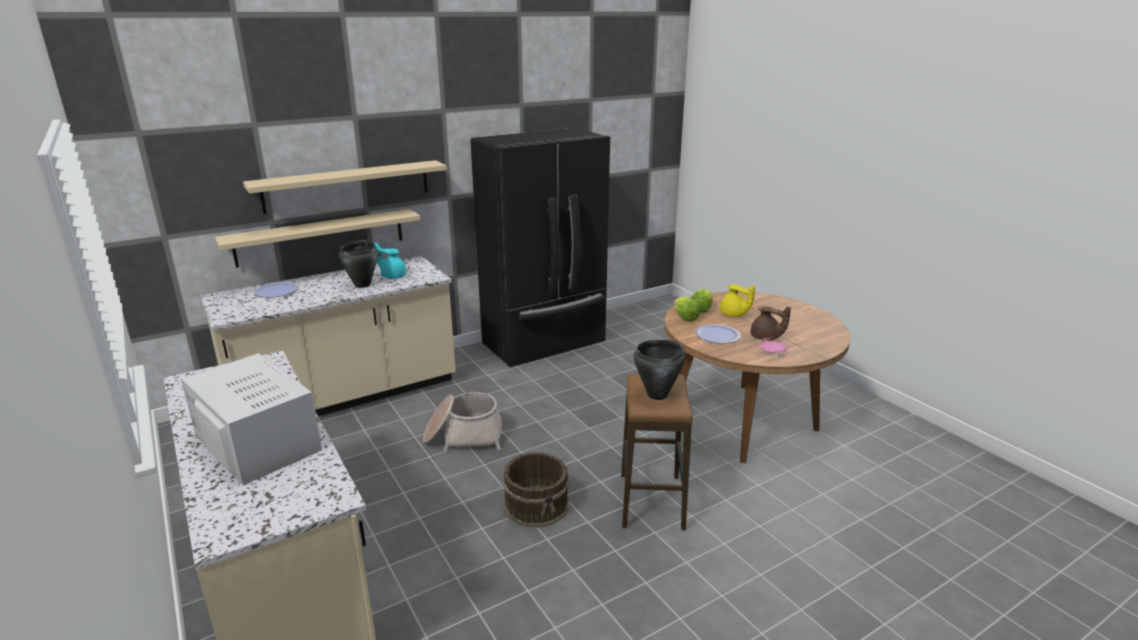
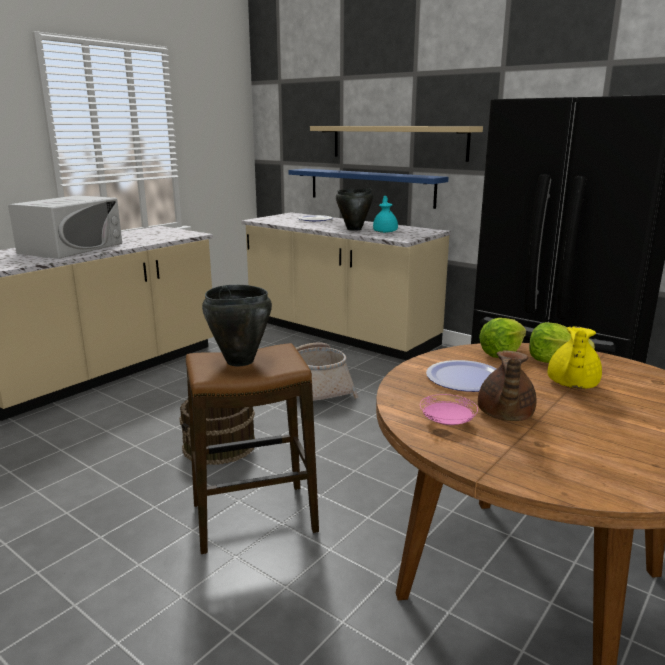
camera: 70 degrees right, 5 degrees down
beige shelf [215,209,420,268] -> blue shelf [289,169,449,209]

